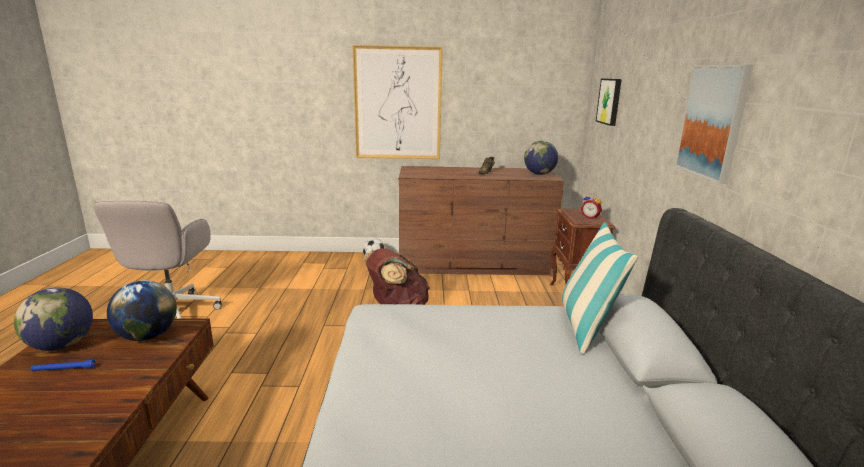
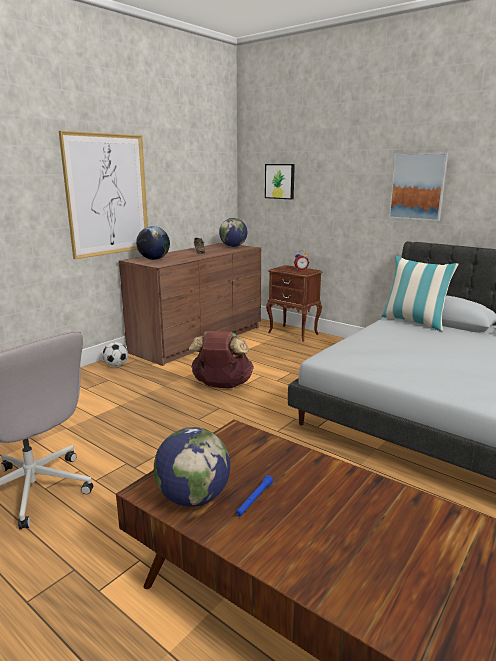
camera: 50 degrees left, 0 degrees up
globe [107,280,177,341] -> globe moved to [136,226,170,260]

